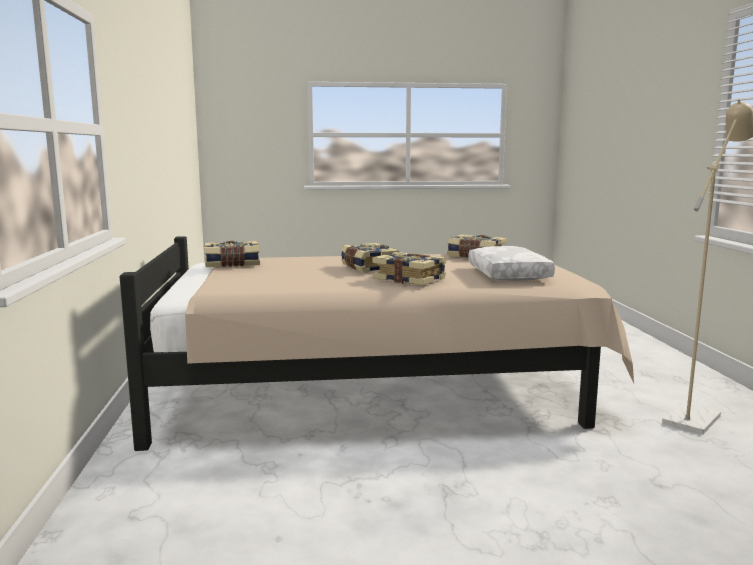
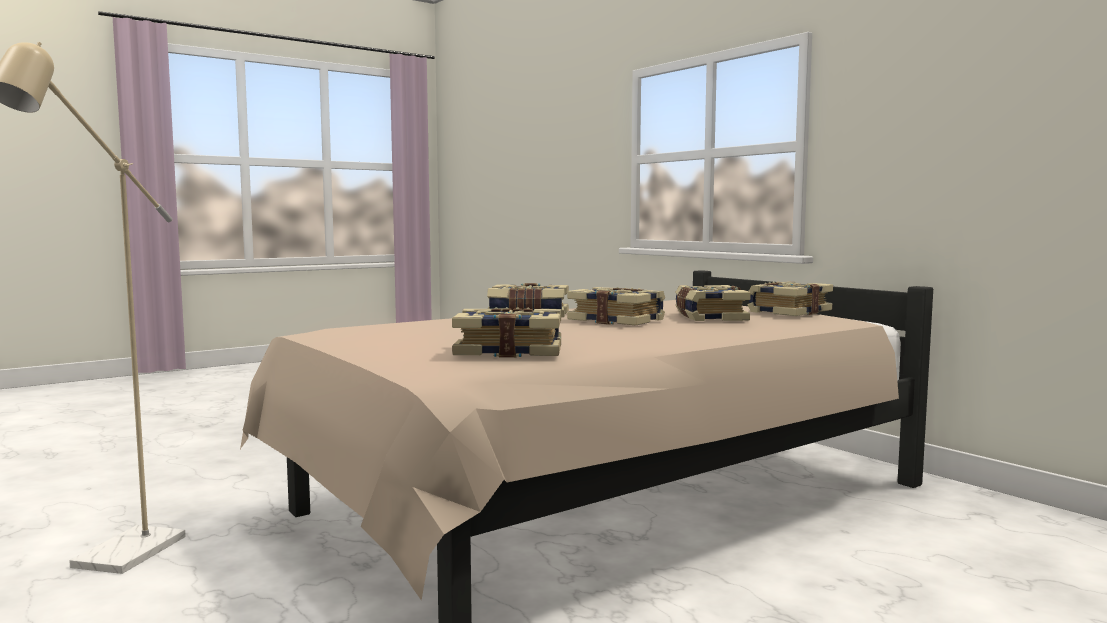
camera: 150 degrees right, 5 degrees down
white pillow [468,246,555,281] -> none
none -> book [675,285,751,321]

